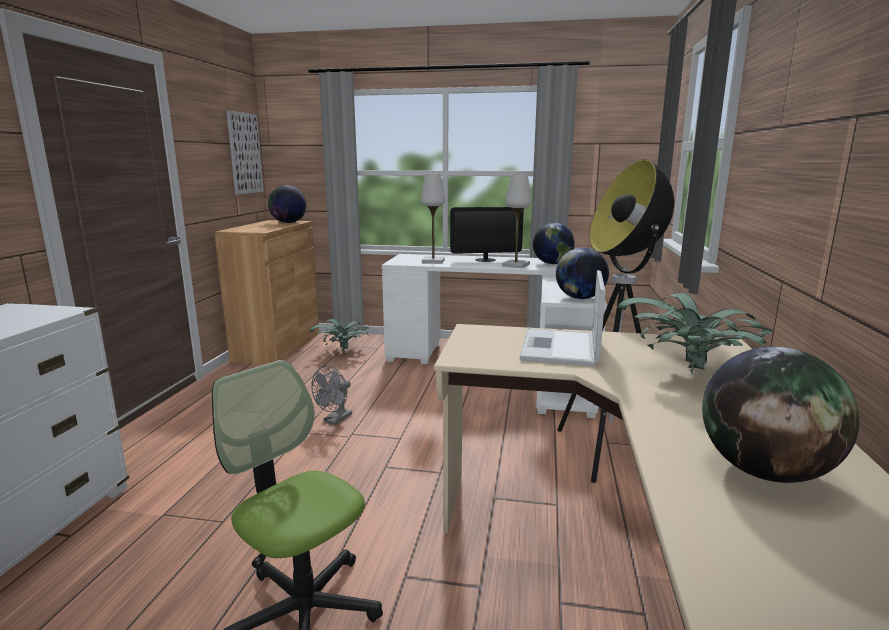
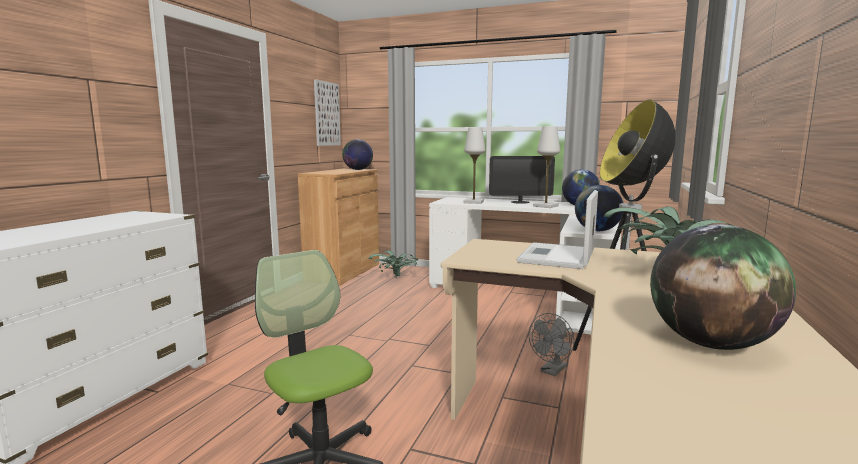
camera: 10 degrees right, 5 degrees down
grey fan [311,366,352,425] -> grey fan moved to [529,313,575,376]

